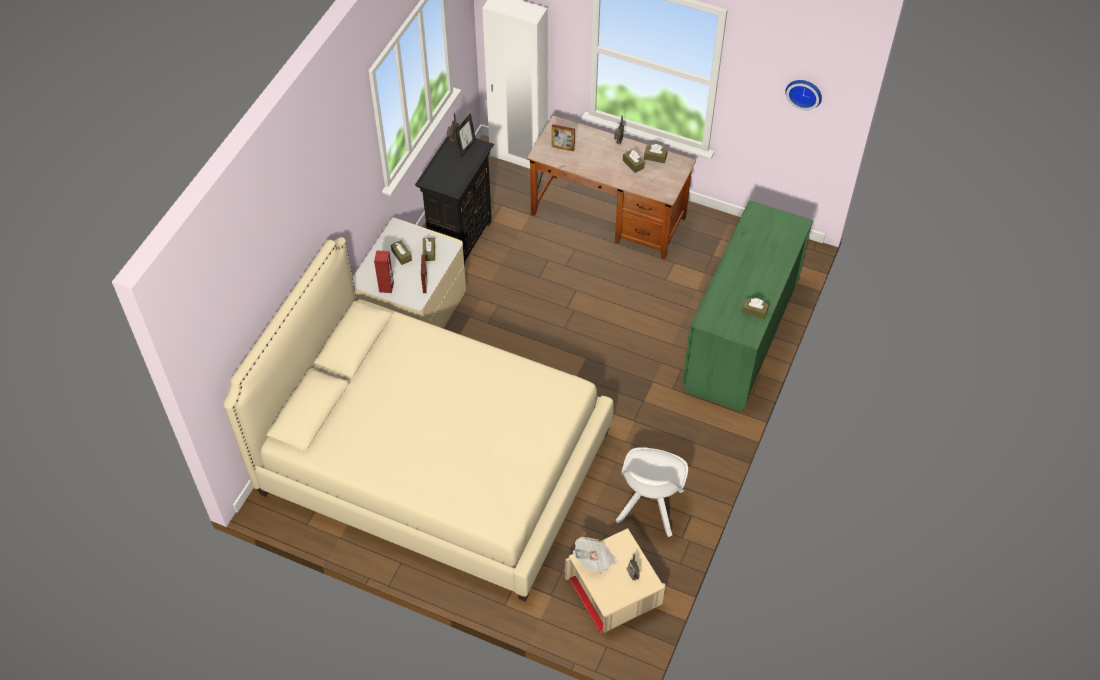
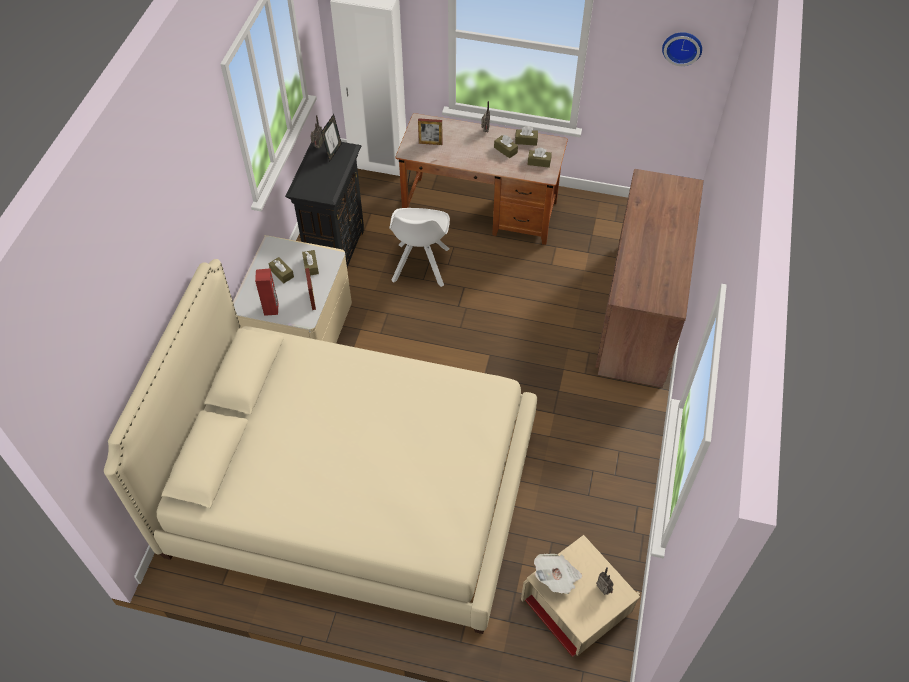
camera: 10 degrees left, 0 degrees up
white chair [616,447,688,537] -> white chair moved to [389,208,450,287]
green dresser [682,200,813,413] -> brown dresser [595,169,704,388]
brown tissue box [742,298,769,319] -> brown tissue box moved to [528,147,552,168]

